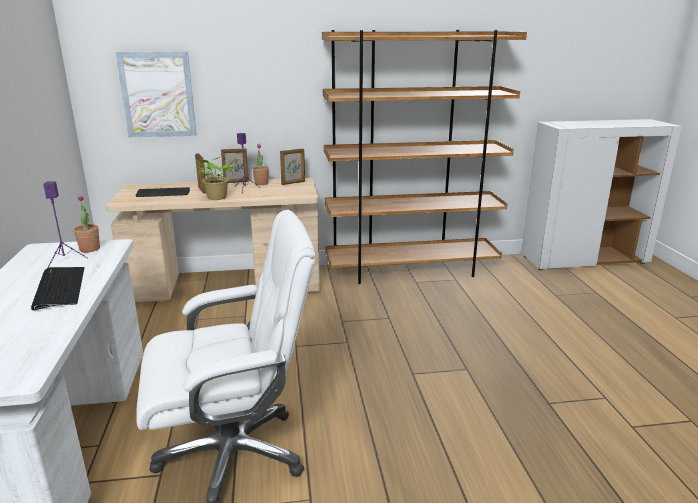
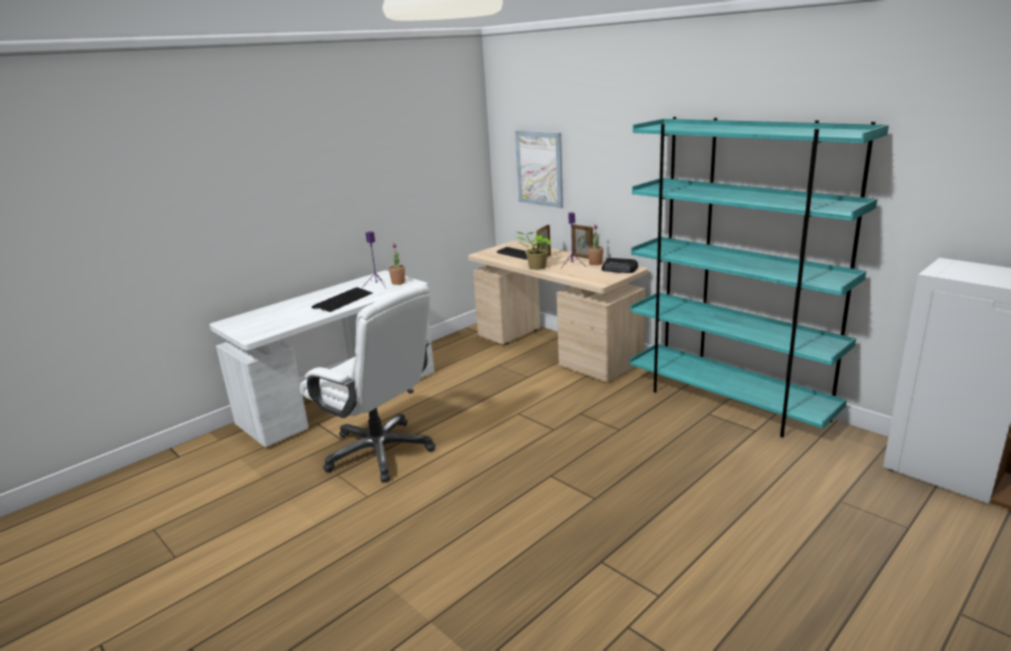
camera: 55 degrees right, 0 degrees up
picture frame [280,148,305,185] -> radio [602,258,638,273]
brown bookcase [322,30,527,284] -> turquoise bookcase [630,117,889,438]

